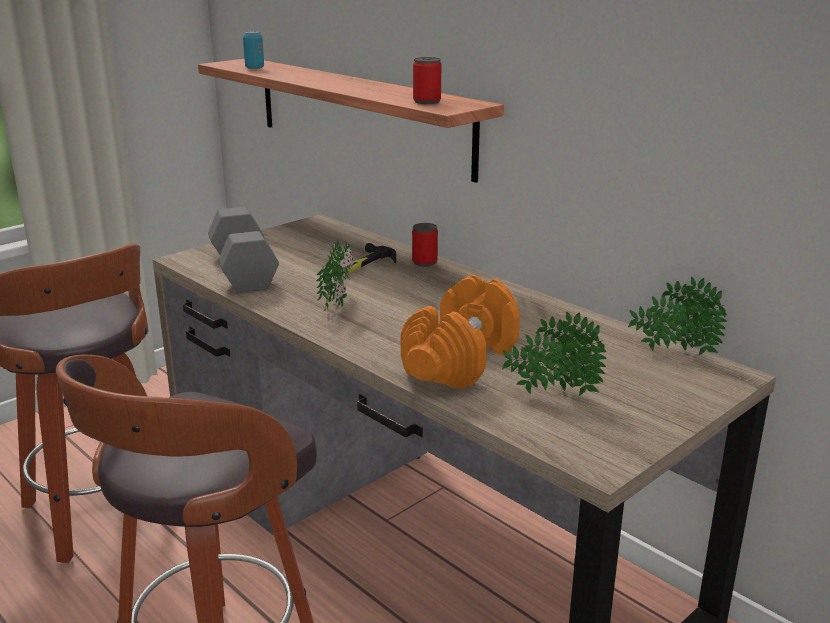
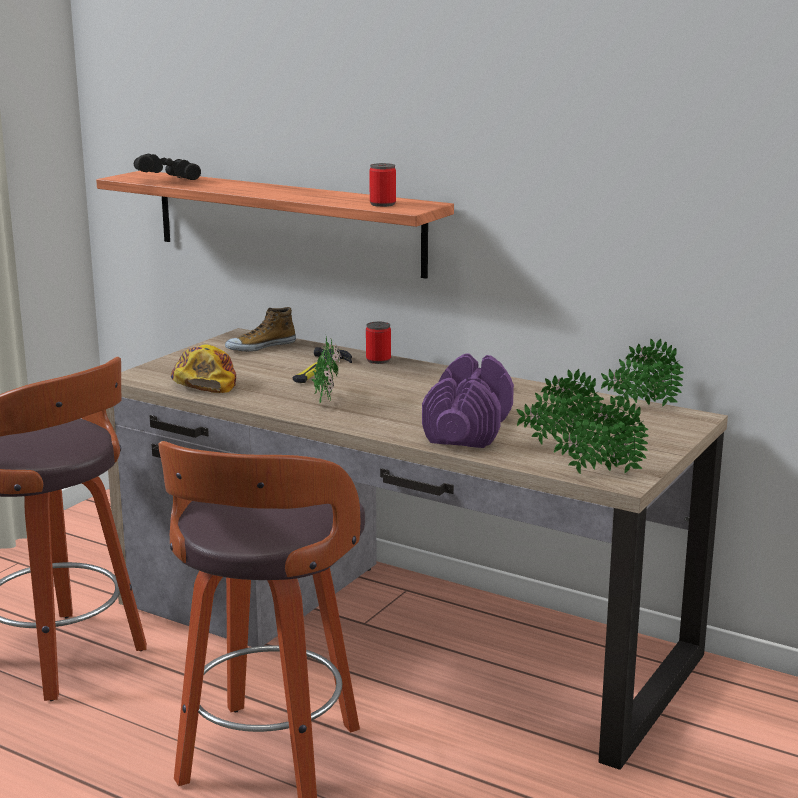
camera: 15 degrees left, 5 degrees down
grey dumbbell [208,207,279,293] -> cap [170,345,236,393]
can [243,31,264,69] -> black binoculars [134,154,201,180]
orange dumbbell [401,275,520,390] -> purple dumbbell [422,353,514,448]
none -> shoe [225,307,296,352]
none -> potted plant [554,396,648,474]

